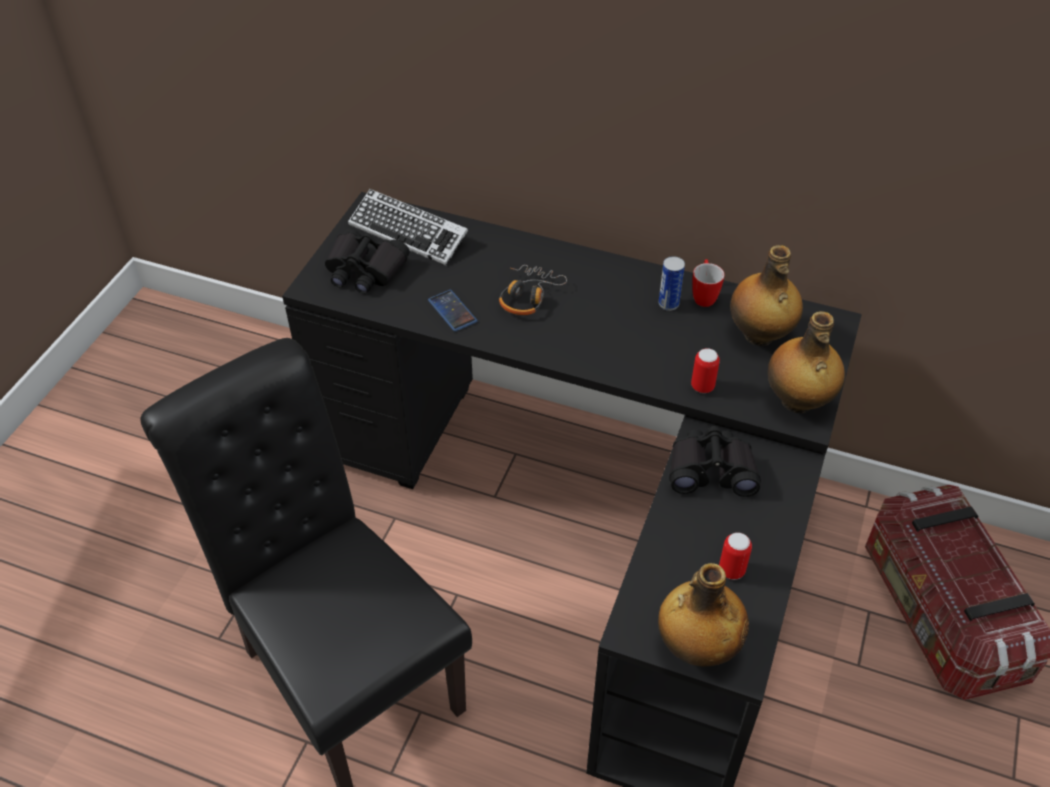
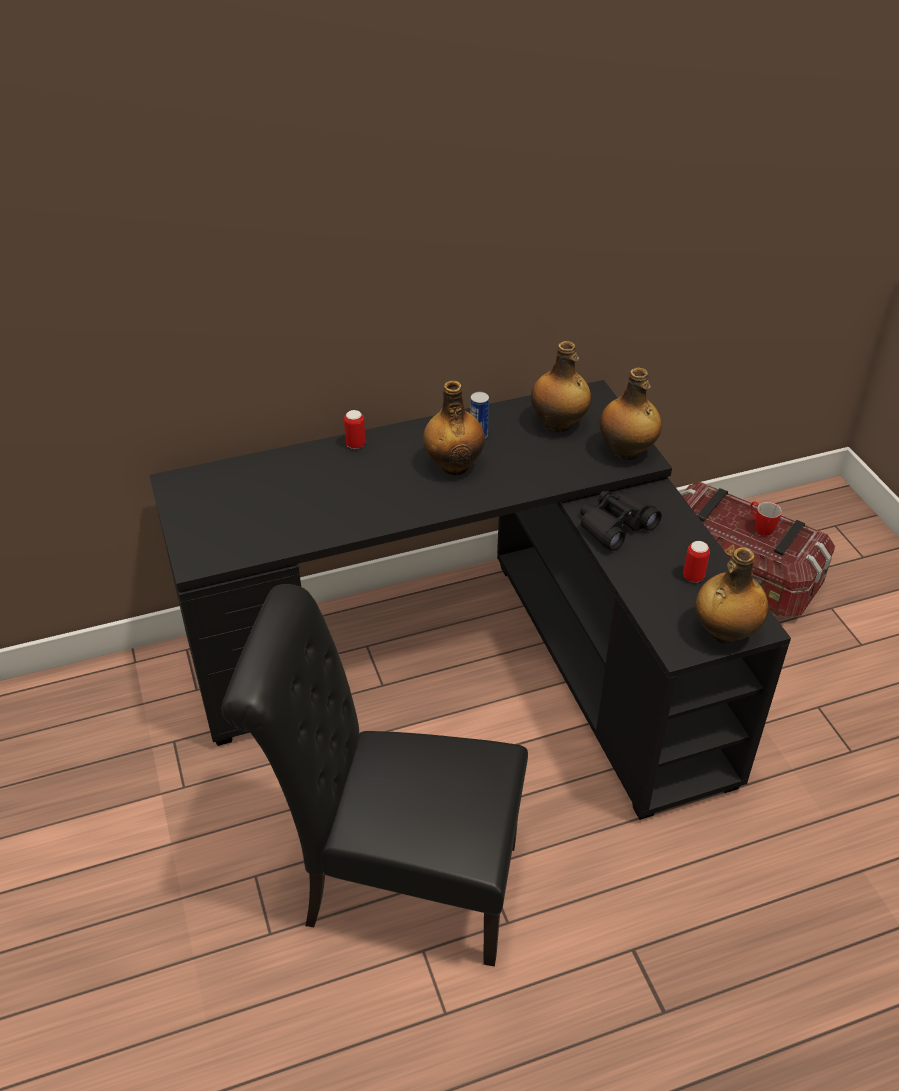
camera: 40 degrees left, 5 degrees down
black binoculars [325,228,409,294] -> none
keyboard [348,189,468,266] -> none
phone [428,290,478,331] -> none
headphones [499,265,567,315] -> none
can [691,348,720,393] -> can moved to [344,410,365,449]
mug [692,259,725,307] -> mug moved to [750,501,782,536]
none -> bottle [423,381,485,475]

